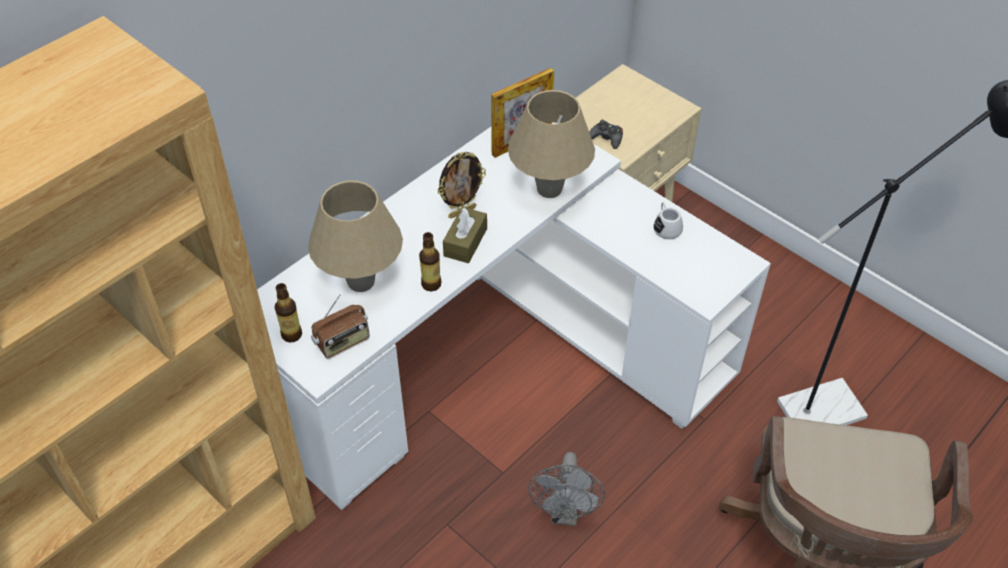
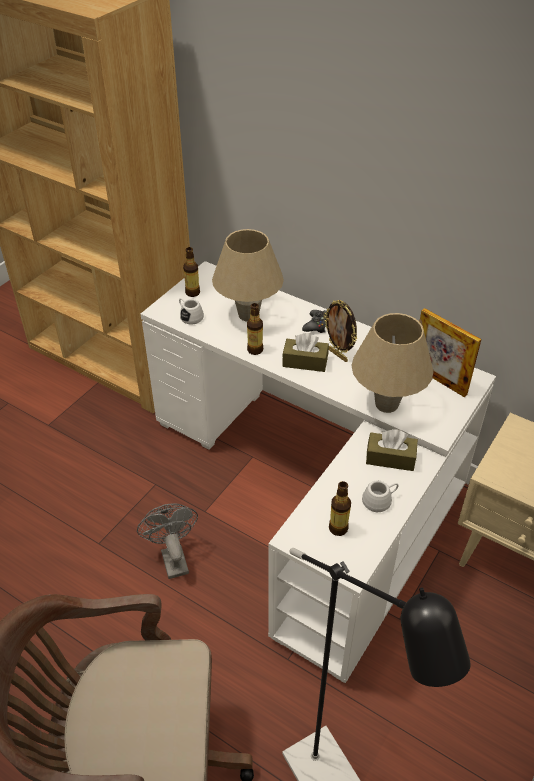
camera: 80 degrees right, 5 degrees down
radio [311,295,370,359] -> white mug [179,298,204,324]
grey fan [528,452,605,526] -> grey fan turned 75 degrees clockwise [137,503,198,579]
black game controller [589,120,623,149] -> black game controller moved to [302,310,327,333]
none -> bottle [329,481,351,536]
none -> brown tissue box [366,429,418,471]

